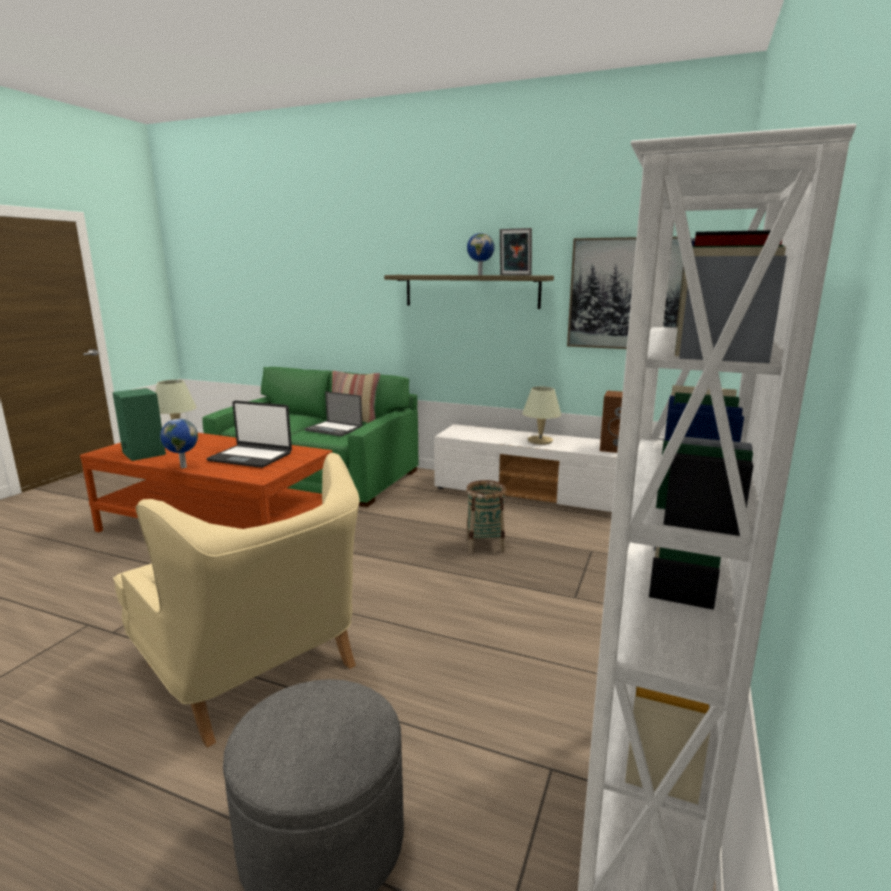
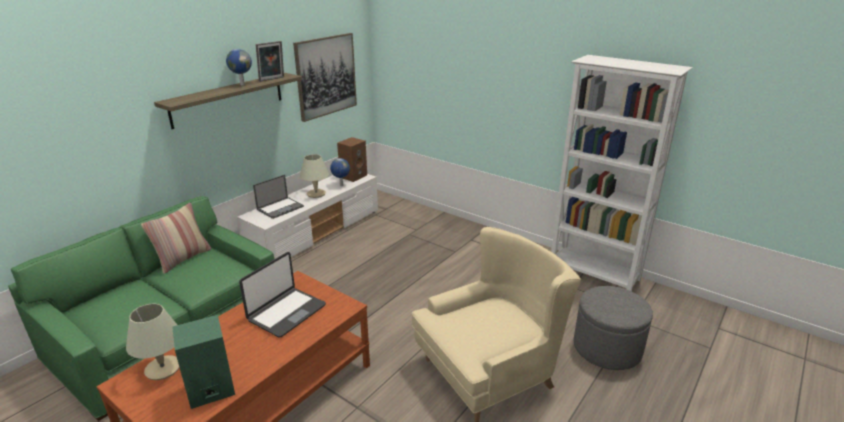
camera: 75 degrees left, 10 degrees up
globe [160,419,198,468] -> globe moved to [330,158,350,186]
laptop [305,391,362,436] -> laptop moved to [253,175,304,219]
basket [466,480,506,554] -> none

